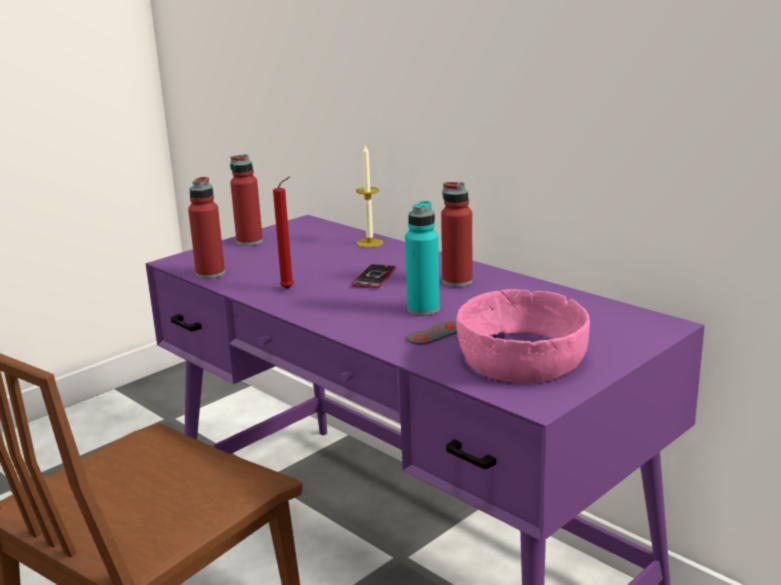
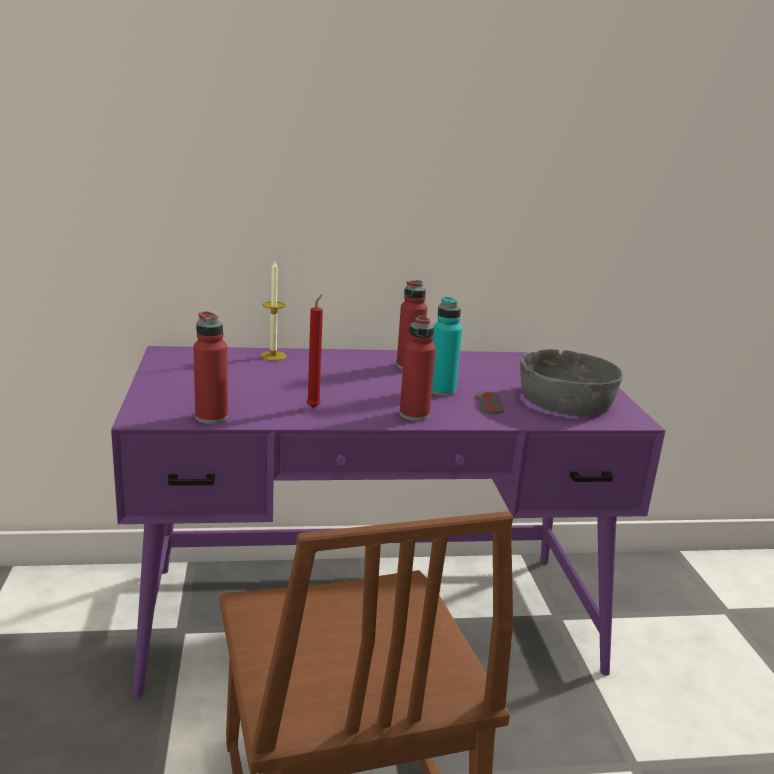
camera: 55 degrees left, 0 degrees up
red bottle [230,154,263,246] -> red bottle moved to [399,315,436,421]
phone [352,264,396,288] -> none
pink bowl [456,289,590,383] -> grey bowl [520,349,623,416]

